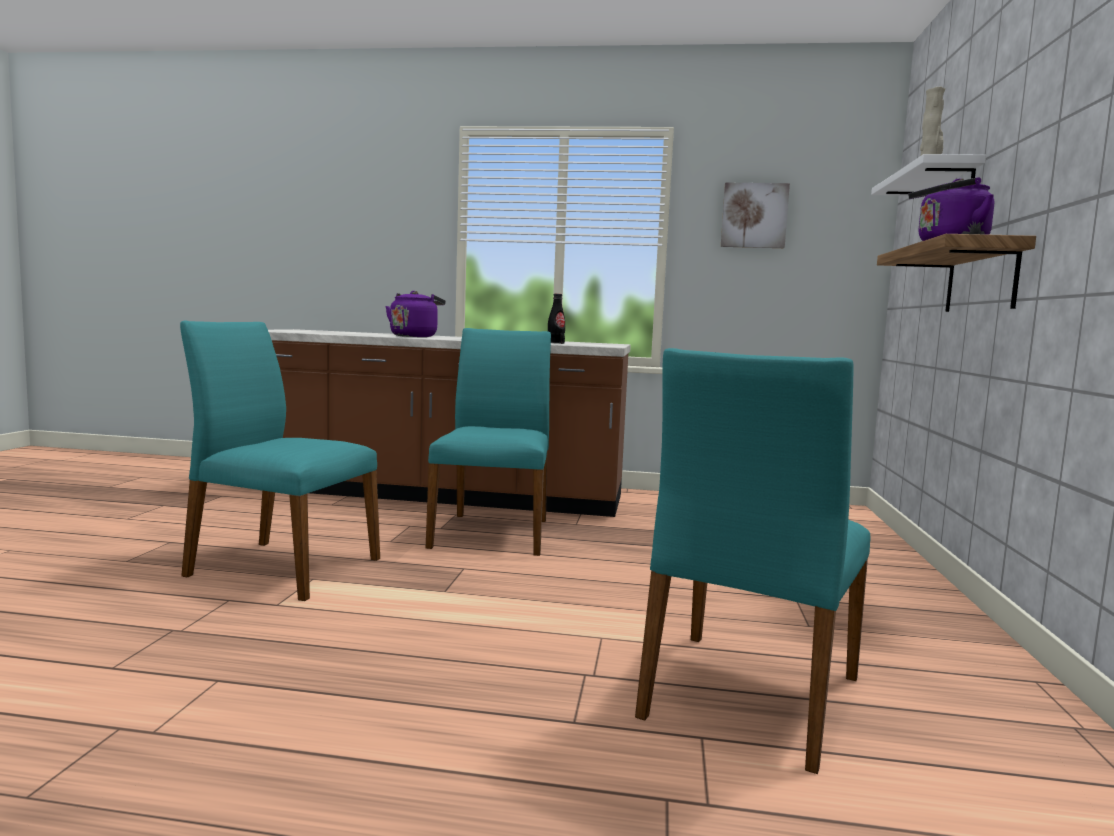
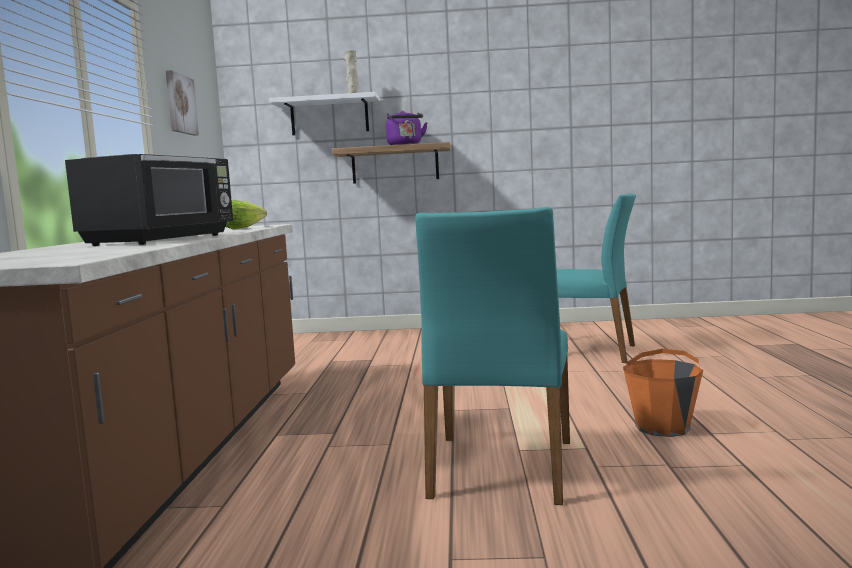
camera: 95 degrees left, 0 degrees up
purple kettle [385,291,446,337] -> black microwave [65,154,233,246]
turquoise chair [425,328,551,556] -> none
black bottle [548,294,565,344] -> lettuce [226,200,267,229]
none -> orange bucket [623,349,703,437]

